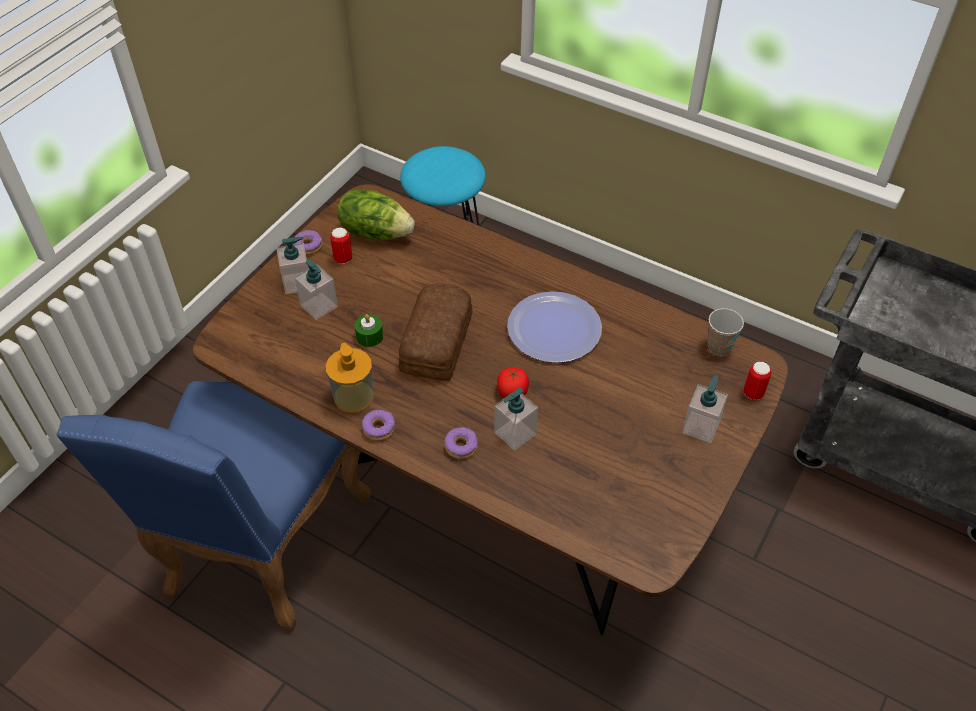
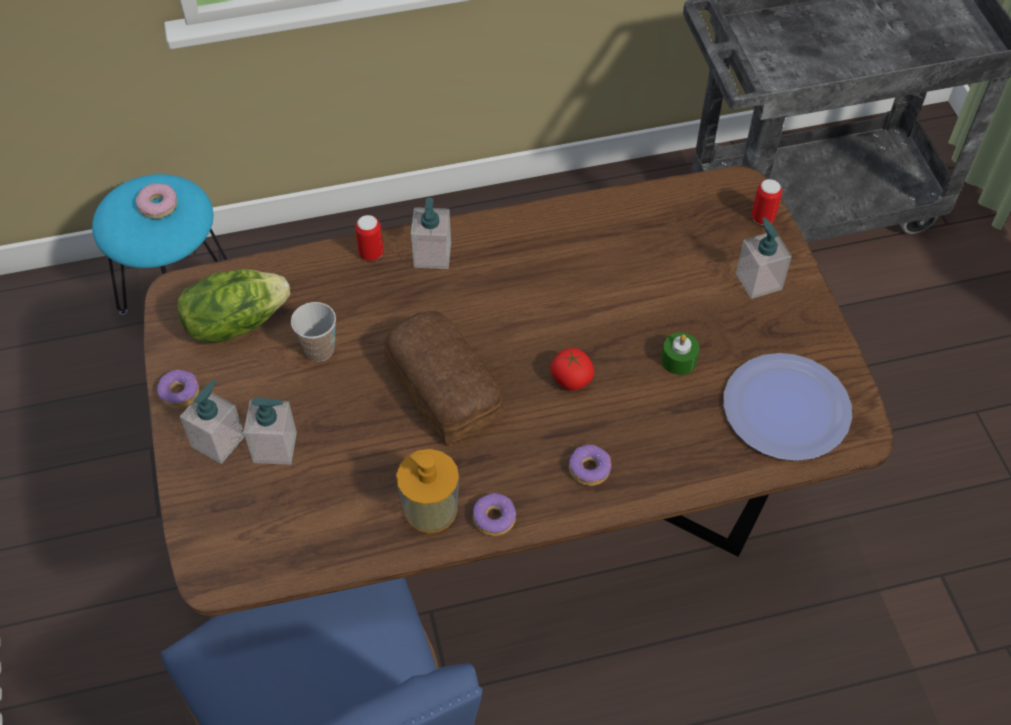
camera: 45 degrees left, 5 degrees up
can [330,228,352,264] -> can moved to [355,215,384,261]
green candle [355,314,383,347] -> green candle moved to [661,332,700,375]
soap dispenser [494,388,538,451] -> soap dispenser moved to [411,197,451,269]
plate [507,291,602,363] -> plate moved to [724,353,852,461]
cup [708,308,744,356] -> cup moved to [291,302,336,362]
none -> donut [136,183,177,219]

